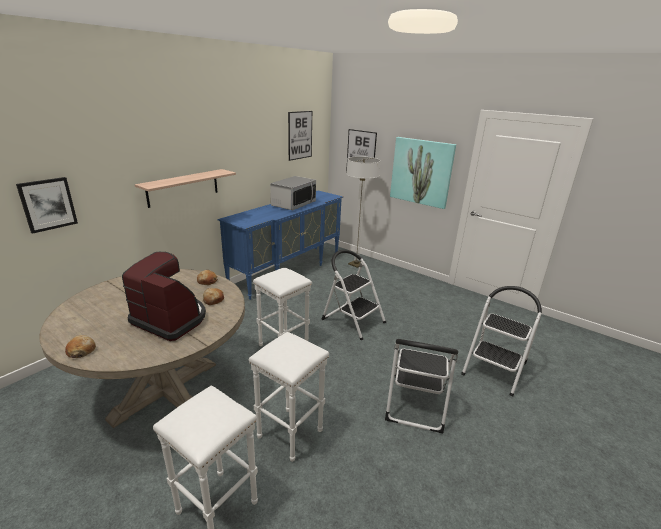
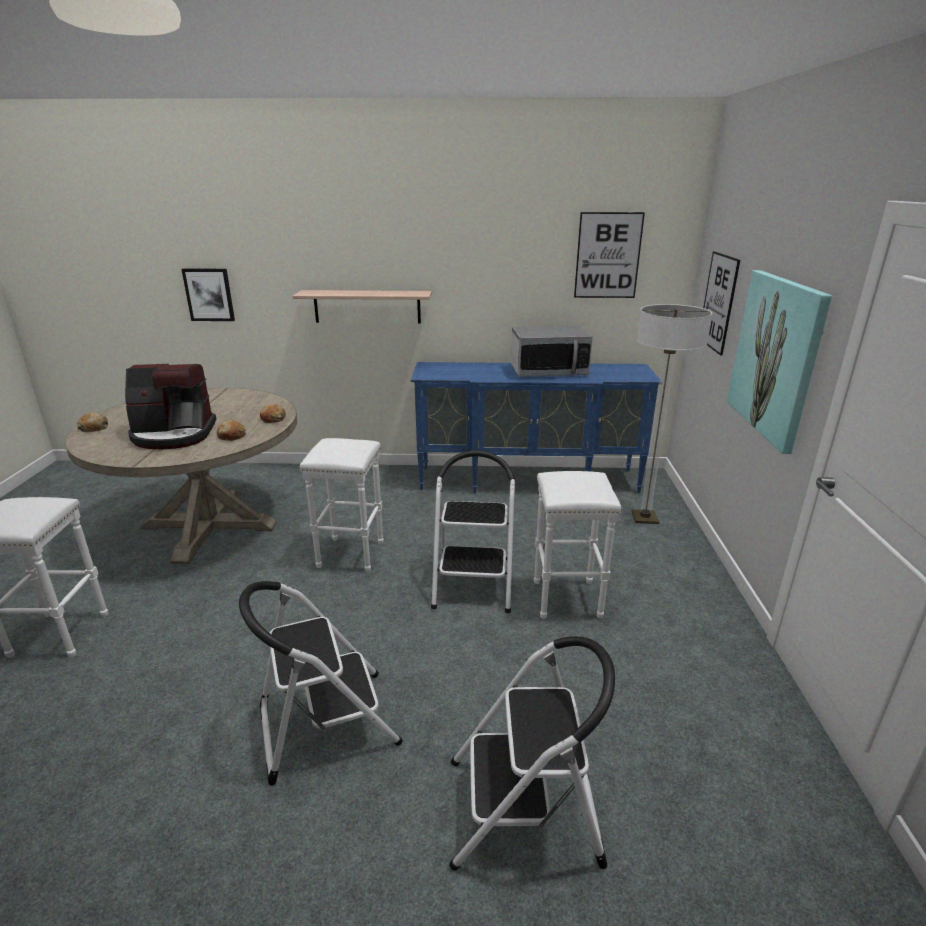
camera: 55 degrees right, 0 degrees up
coffee machine [122,252,206,341] -> coffee machine turned 90 degrees clockwise [125,364,217,449]
white stool [249,332,329,462] -> white stool moved to [534,471,621,619]

